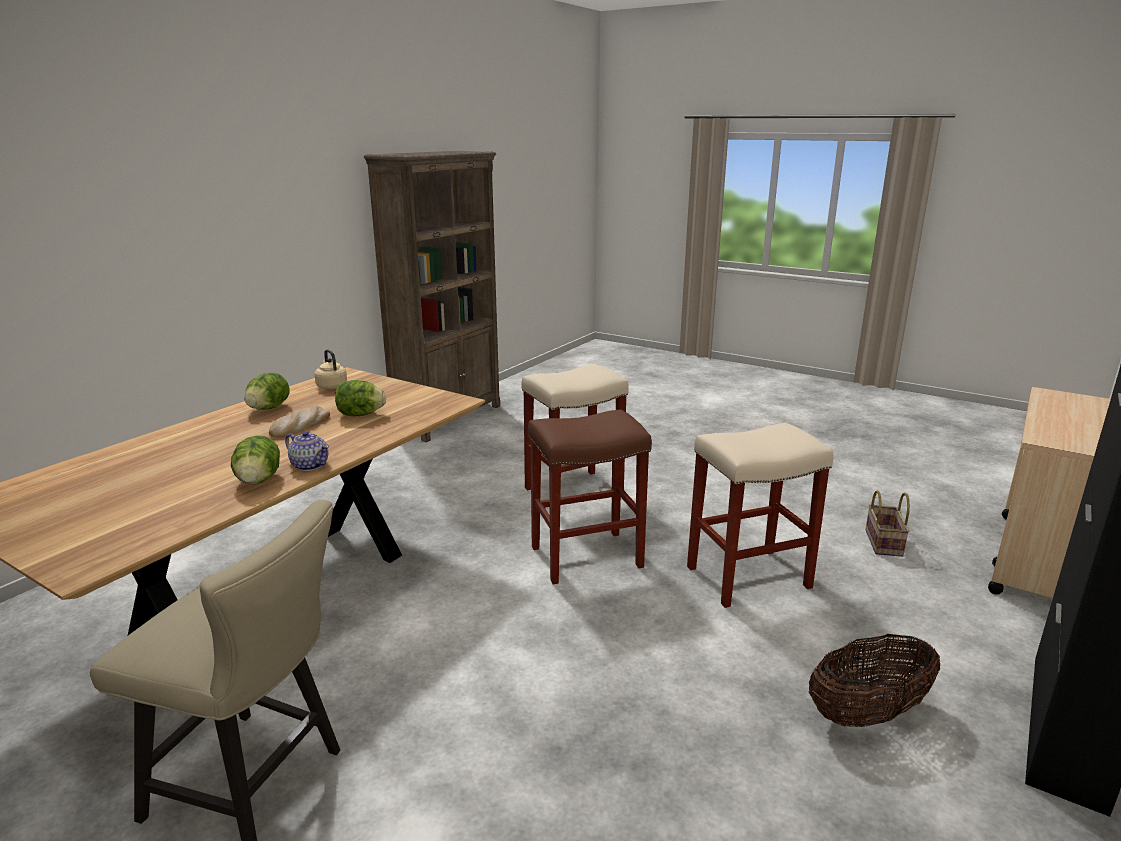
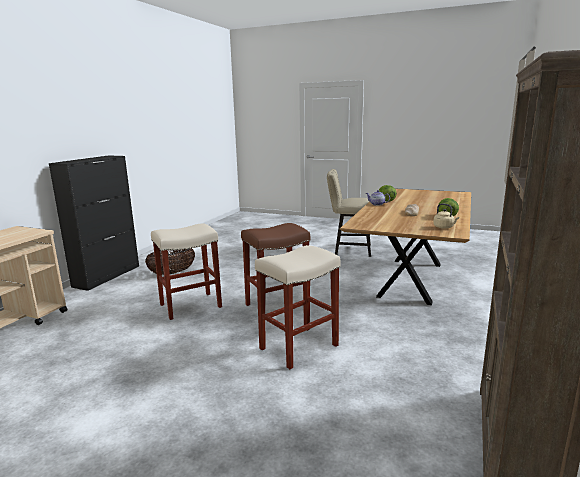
camera: 170 degrees right, 5 degrees down
lettuce [335,380,386,417] -> none
basket [865,490,910,557] -> none

